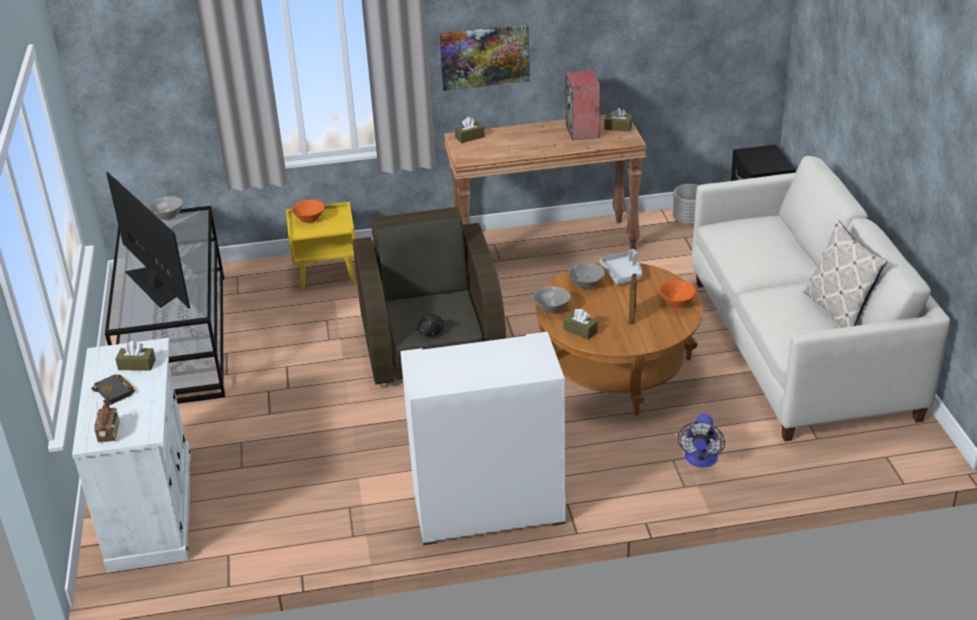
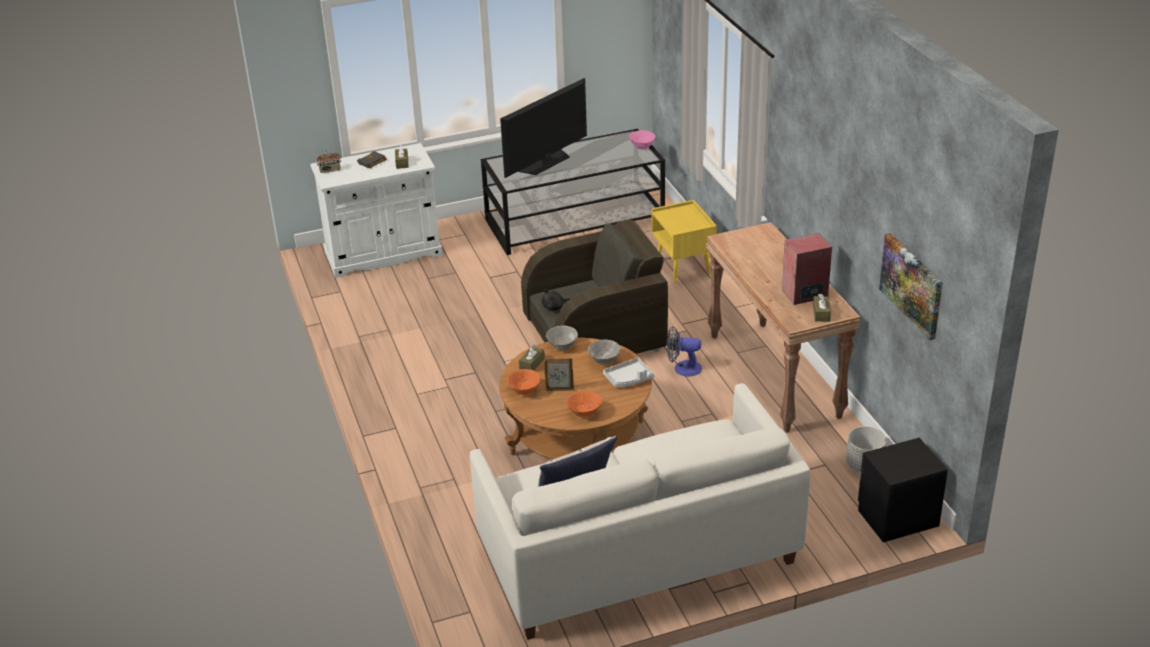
camera: 80 degrees right, 0 degrees up
grey bowl [149,196,183,220] -> pink bowl [629,130,655,149]
orange bowl [291,199,325,223] -> orange bowl moved to [507,369,541,395]
white cabinet [400,332,566,545] -> none
picture [439,24,530,91] -> picture moved to [879,233,943,340]
brown tissue box [455,117,485,143] -> none
fan [678,413,725,467] -> fan moved to [667,326,702,376]

